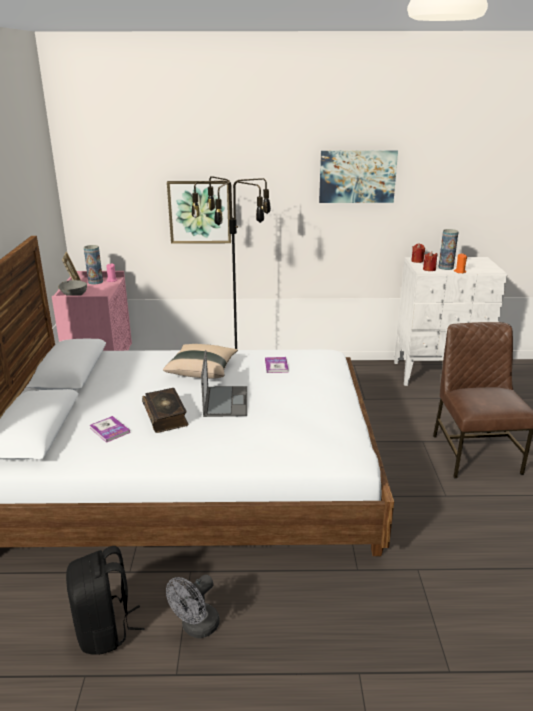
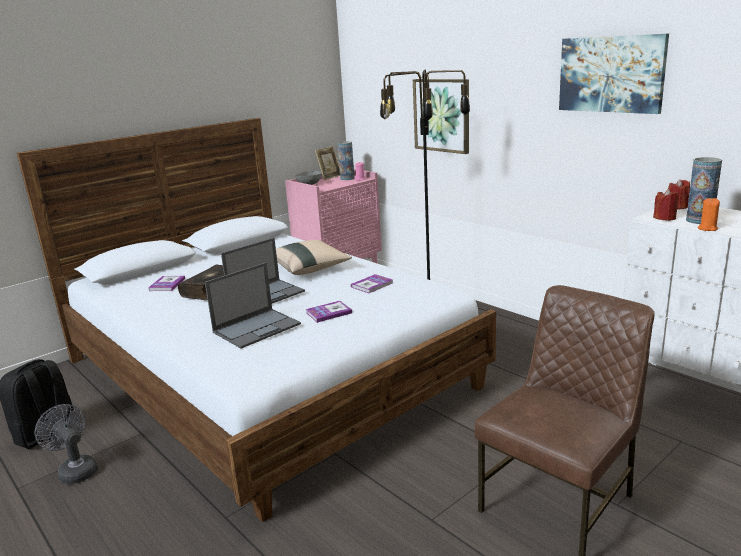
camera: 50 degrees right, 5 degrees down
grey fan [166,574,220,638] -> grey fan turned 45 degrees clockwise [35,404,98,484]
none -> laptop [205,262,301,349]
none -> book [306,301,352,323]

